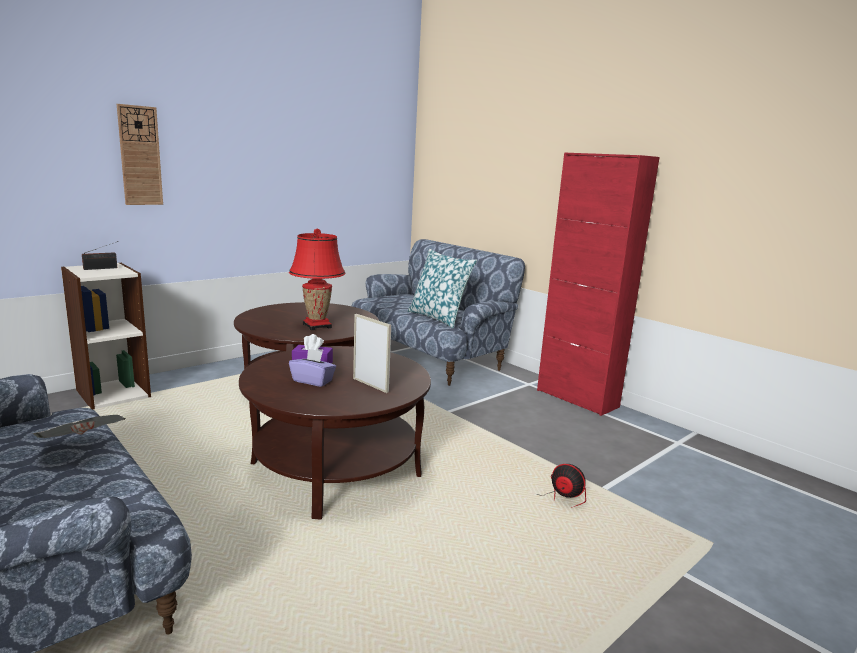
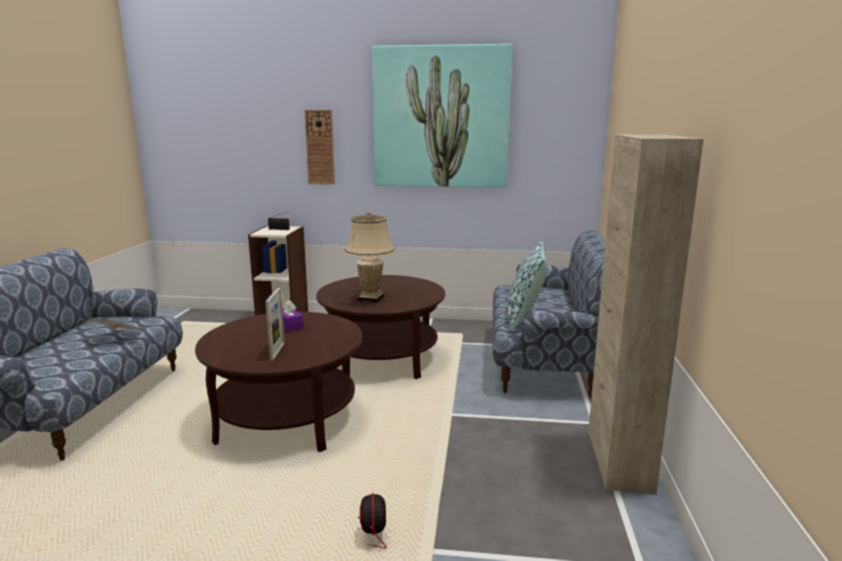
camera: 50 degrees right, 0 degrees up
red table lamp [289,229,345,330] -> beige table lamp [345,211,395,303]
purple tissue box [289,348,336,387] -> none
red cabinet [537,152,660,416] -> beige cabinet [588,134,703,494]
none -> picture [372,44,513,188]

